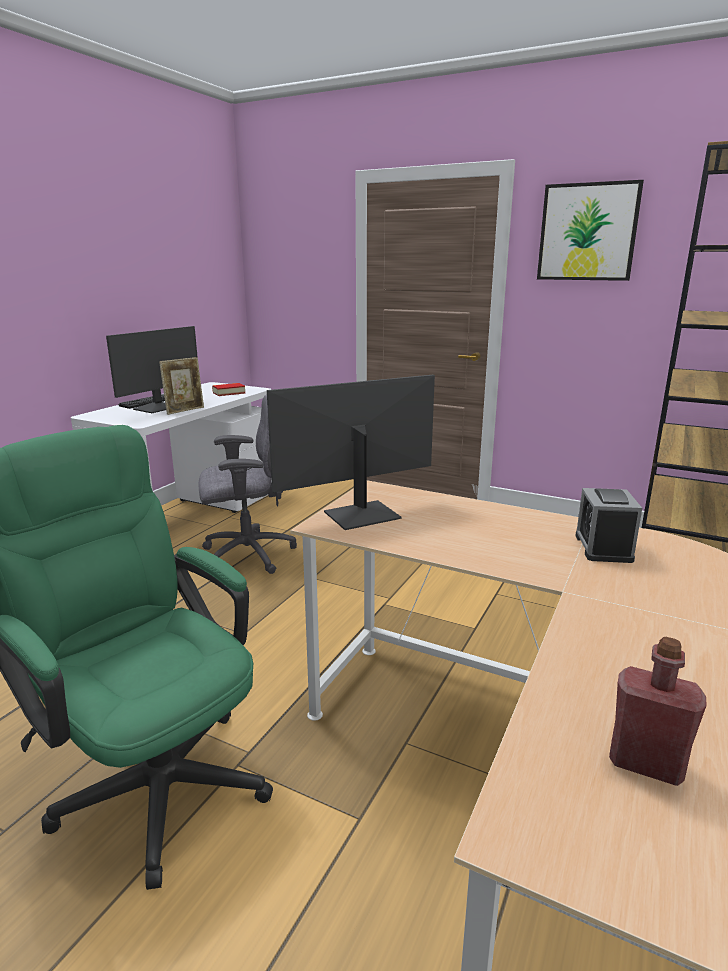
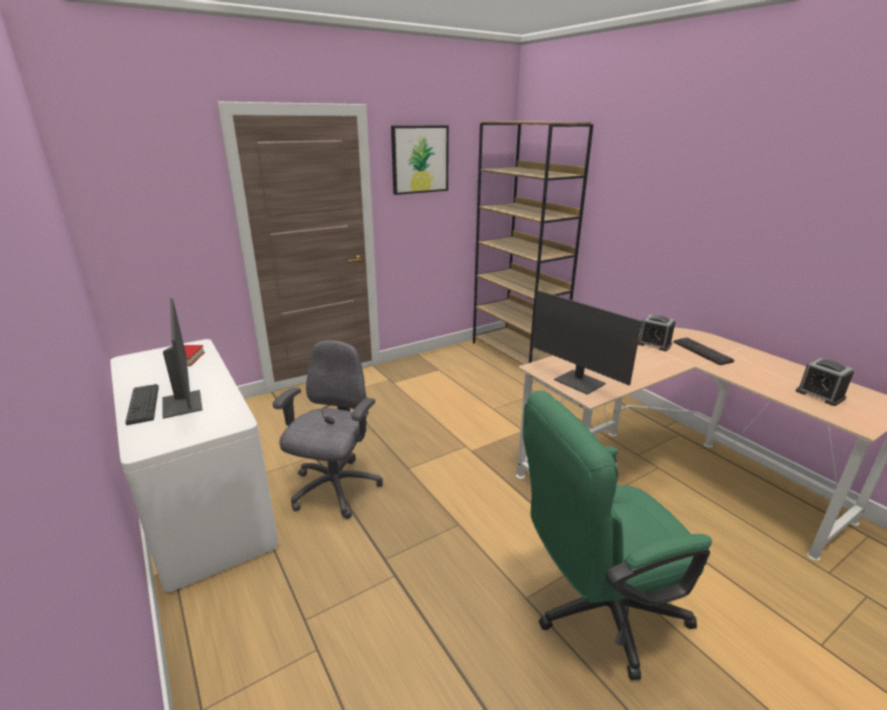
camera: 60 degrees left, 5 degrees up
picture frame [159,357,204,415] -> none
monitor [267,375,435,530] -> monitor turned 45 degrees counterclockwise [532,290,642,395]
red bottle [609,637,707,786] -> alarm clock [796,358,854,406]
none -> keyboard [673,337,734,365]

